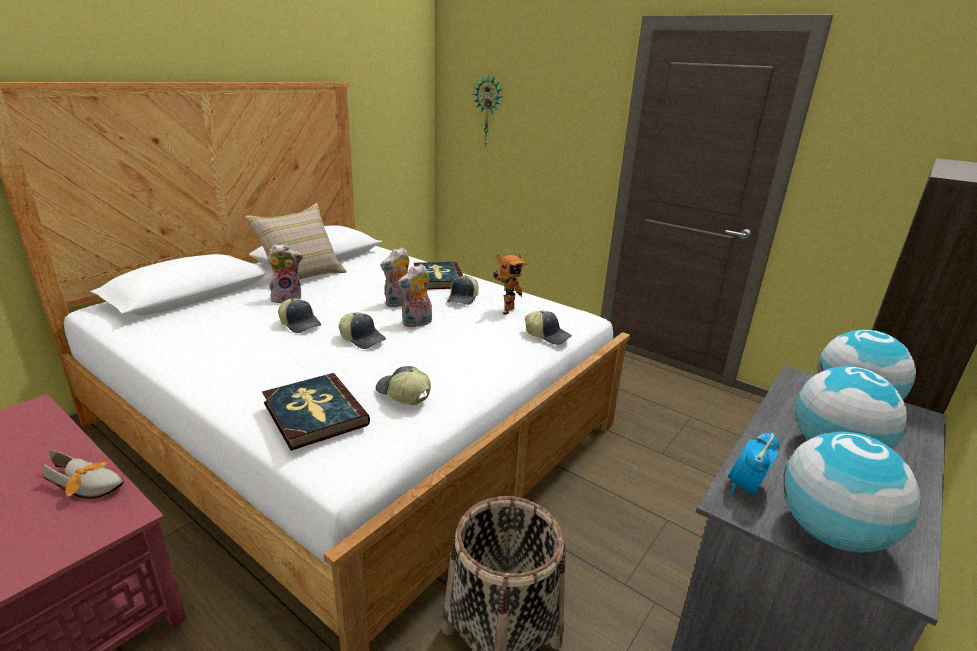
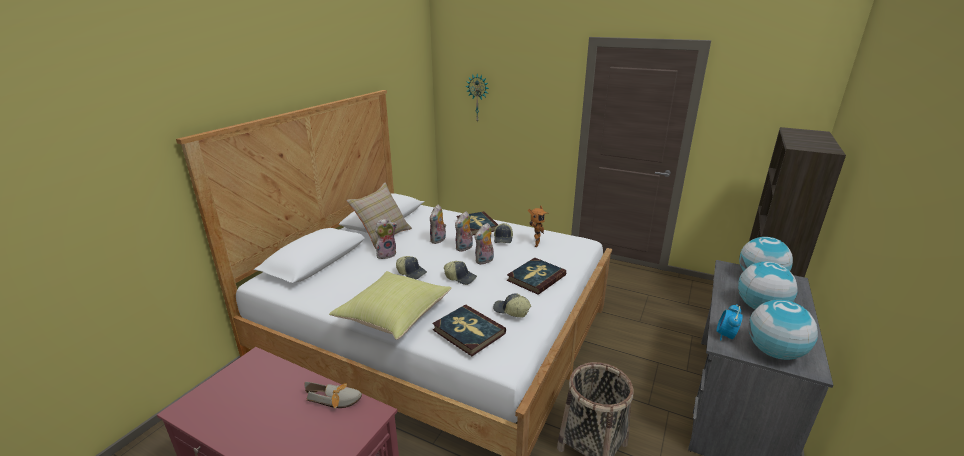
camera: 10 degrees left, 0 degrees up
cap [525,310,572,345] -> none
none -> yellow pillow [329,271,452,340]
none -> plush toy [430,204,446,244]
none -> book [507,258,566,295]

